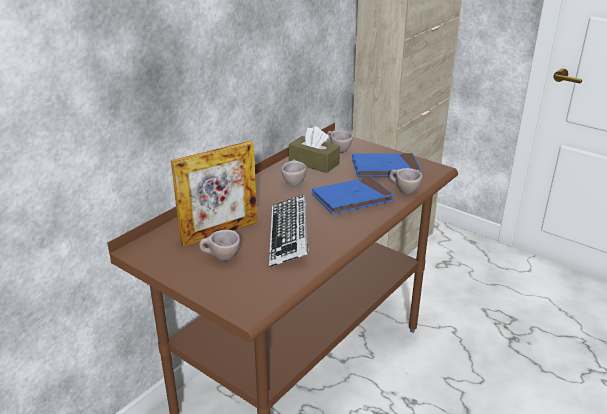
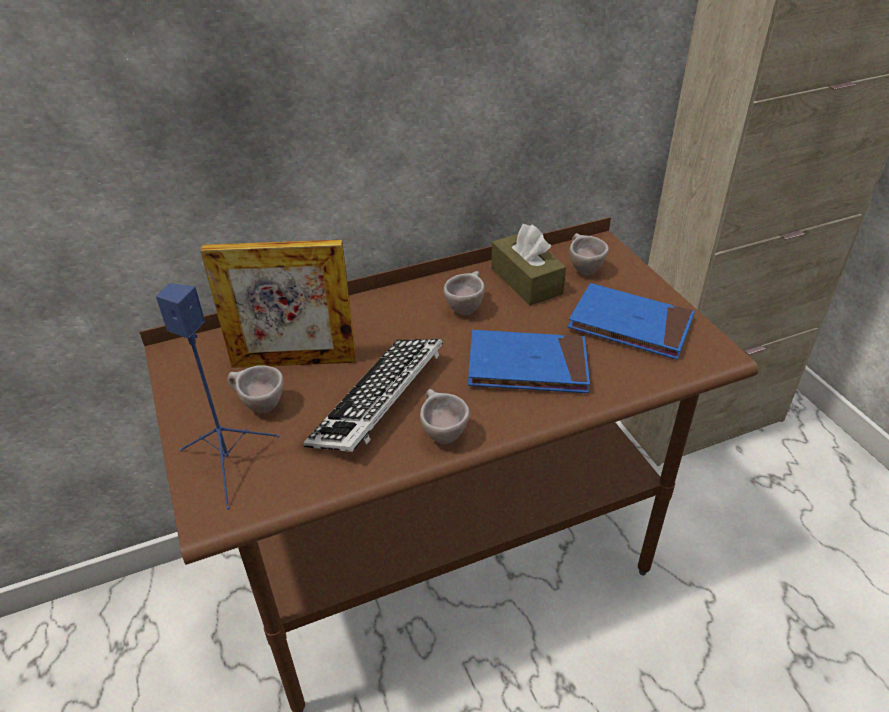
camera: 30 degrees right, 10 degrees up
beige cup [390,168,422,194] -> beige cup moved to [420,389,470,444]
none -> blue speaker [156,283,279,509]

